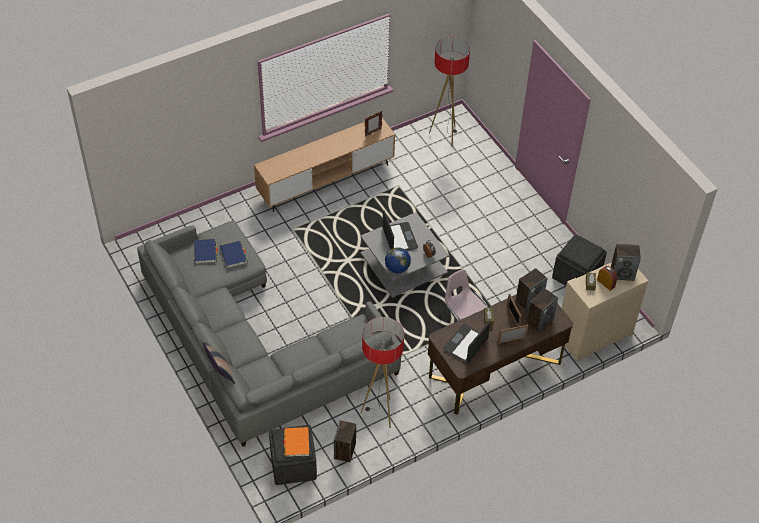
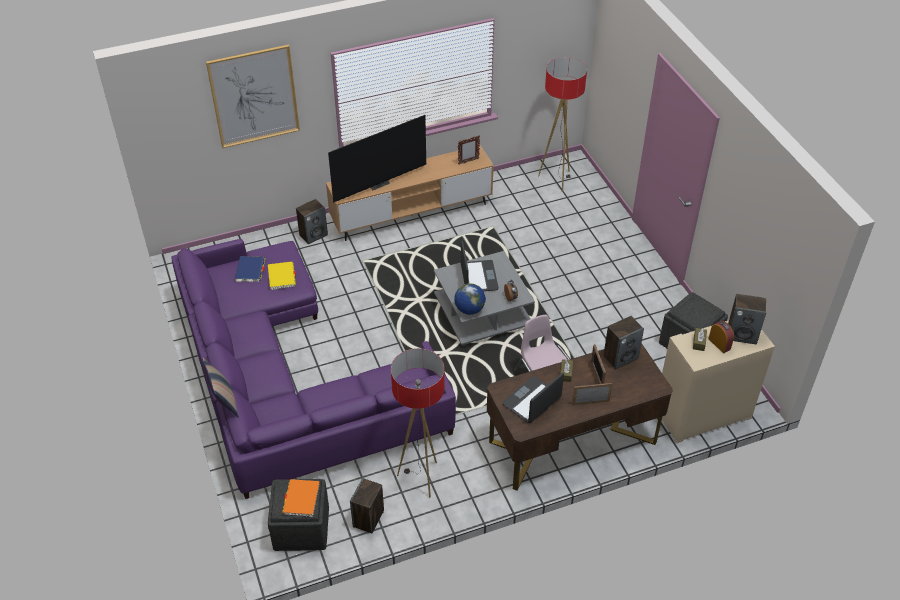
camera: 10 degrees right, 5 degrees down
grey sofa [137,221,401,447] -> purple sofa [171,239,456,499]
blue book [220,241,248,268] -> yellow book [268,262,296,290]
speaker [526,289,558,332] -> speaker moved to [296,199,328,244]
none -> picture [206,45,300,148]
none -> television [328,115,426,202]

